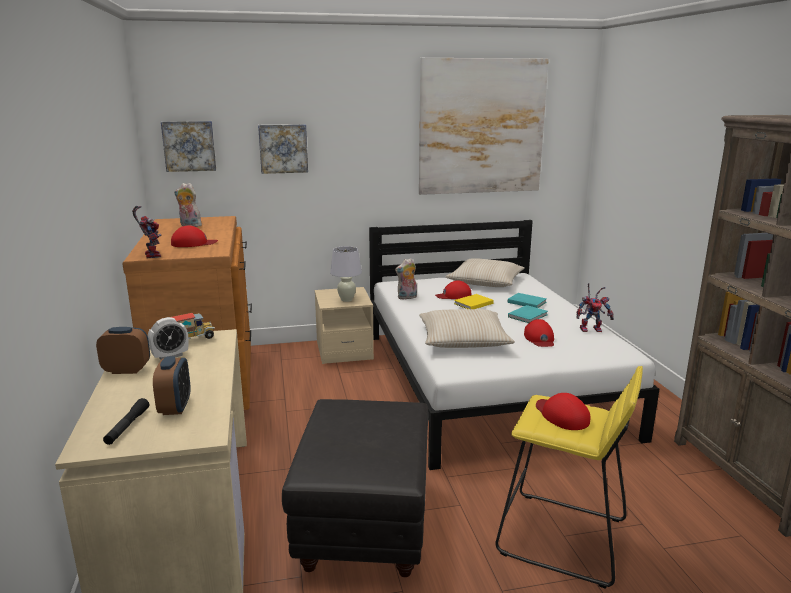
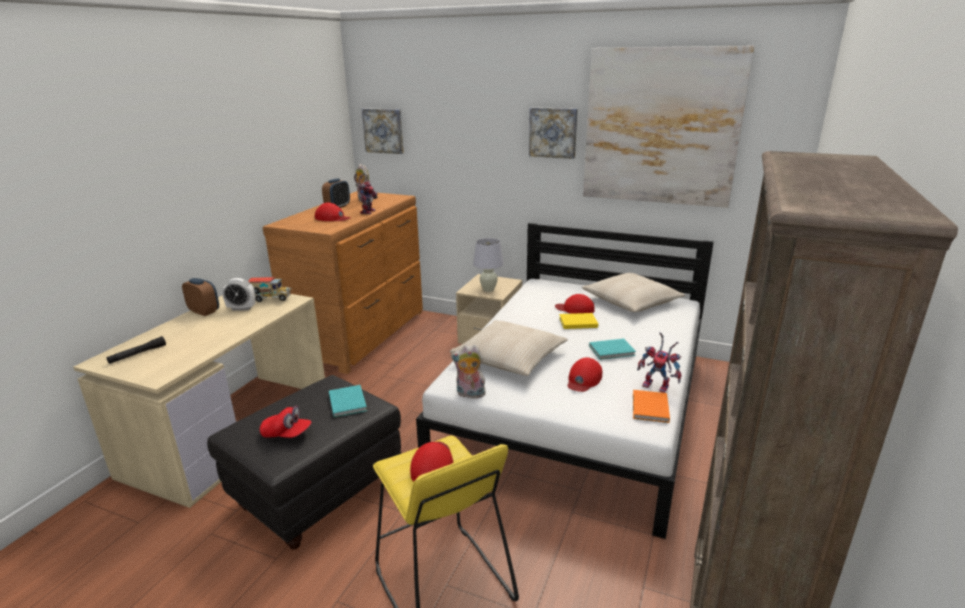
camera: 35 degrees right, 5 degrees up
toy robot [132,206,161,258] -> toy robot moved to [354,173,378,214]
alarm clock [153,356,191,415] -> alarm clock moved to [322,178,350,208]
picture [258,124,308,174] -> picture moved to [529,107,577,159]
plush toy [395,258,417,300] -> plush toy moved to [451,345,486,398]
turquoise book [508,293,547,308] -> turquoise book moved to [329,385,367,418]
none -> red cap [260,406,312,438]
none -> orange book [633,390,670,423]

